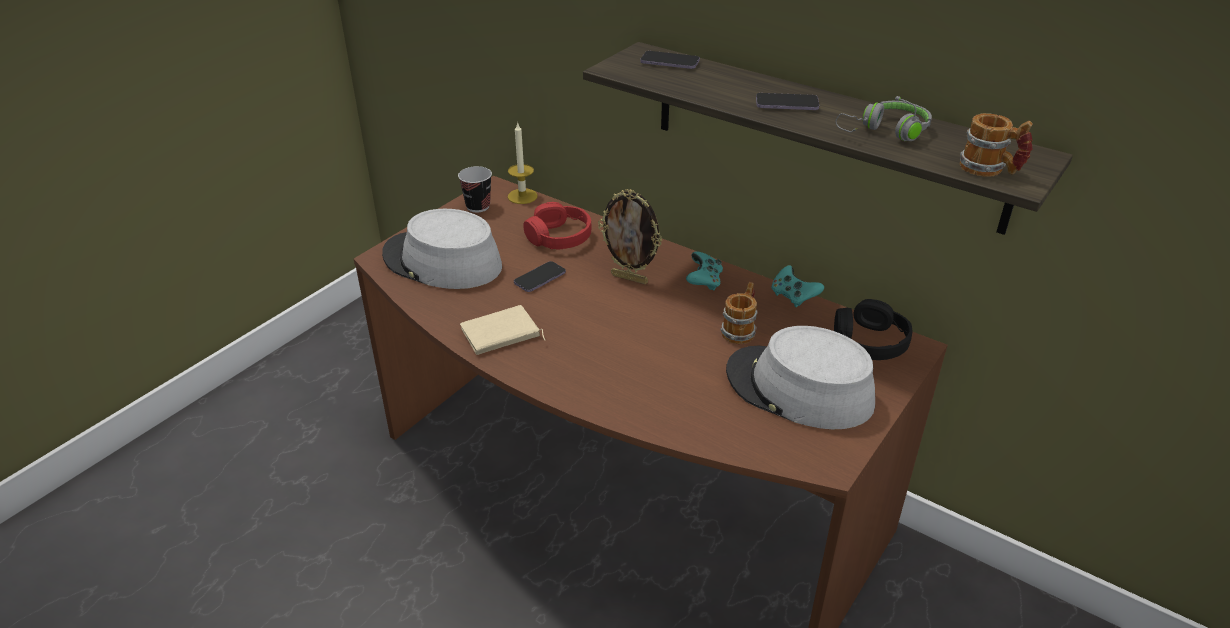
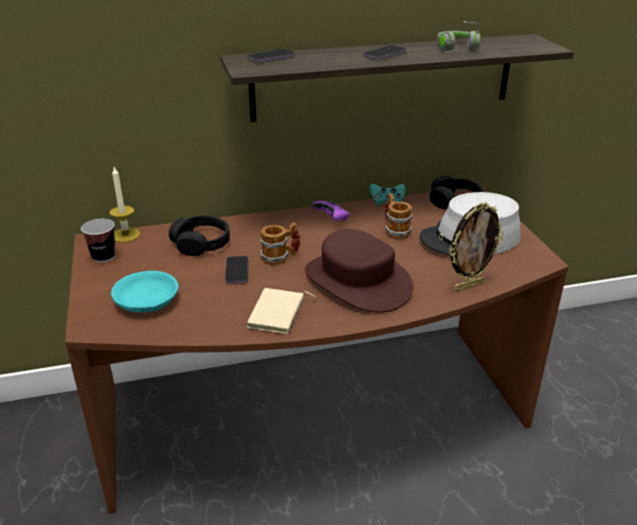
camera: 50 degrees left, 5 degrees down
grey hat [382,209,502,289] -> turquoise bowl [111,271,179,312]
red headphones [523,202,592,250] -> black headphones [169,215,230,256]
picture frame [598,189,662,284] -> picture frame moved to [449,202,504,291]
turquoise game controller [686,251,723,290] -> purple game controller [312,200,350,221]
mug [960,113,1033,177] -> mug moved to [260,222,300,265]
none -> brown hat [305,229,414,312]

